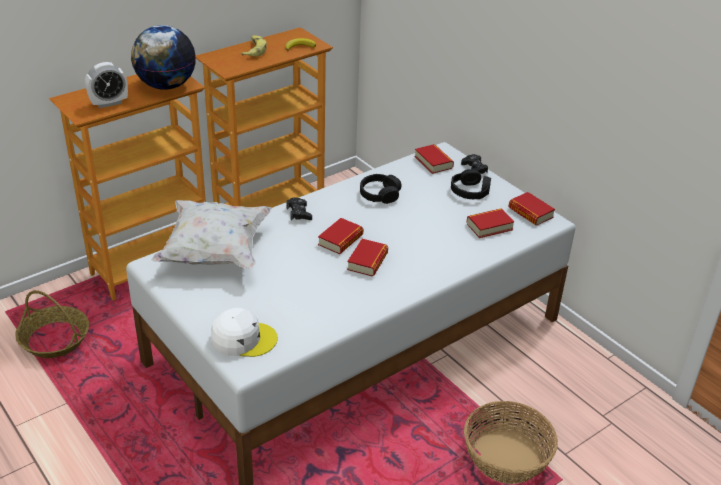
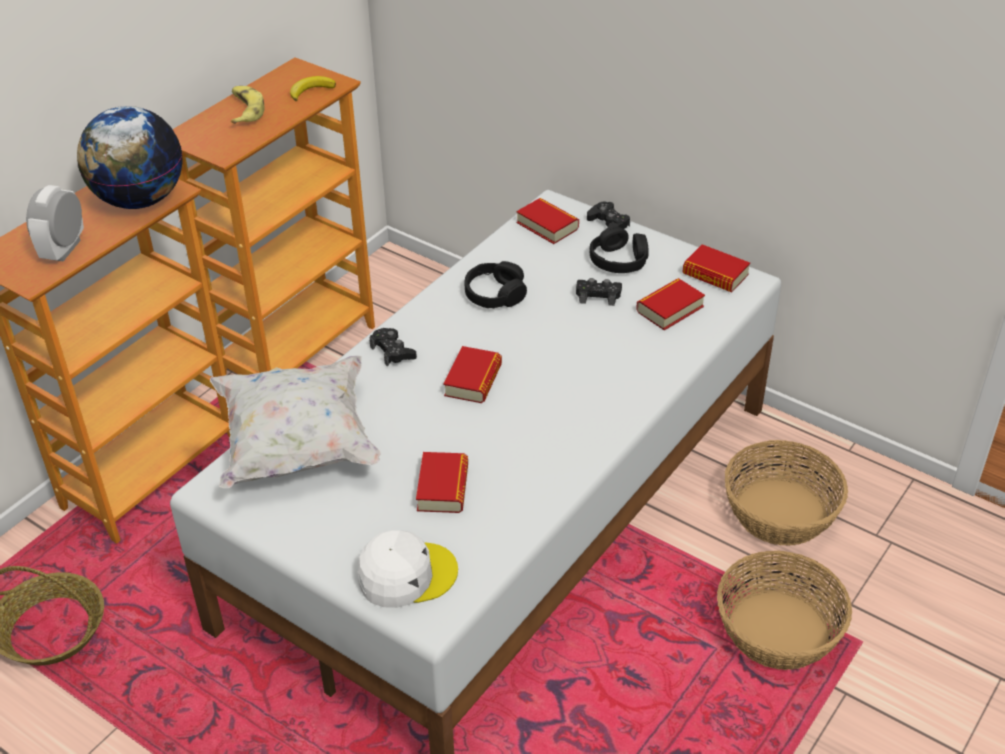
camera: 15 degrees left, 5 degrees up
alarm clock [85,62,128,108] -> alarm clock turned 150 degrees clockwise [26,185,84,261]
book [347,239,388,276] -> book moved to [416,452,468,513]
none -> black game controller [576,278,622,306]
none -> basket [725,440,848,546]

